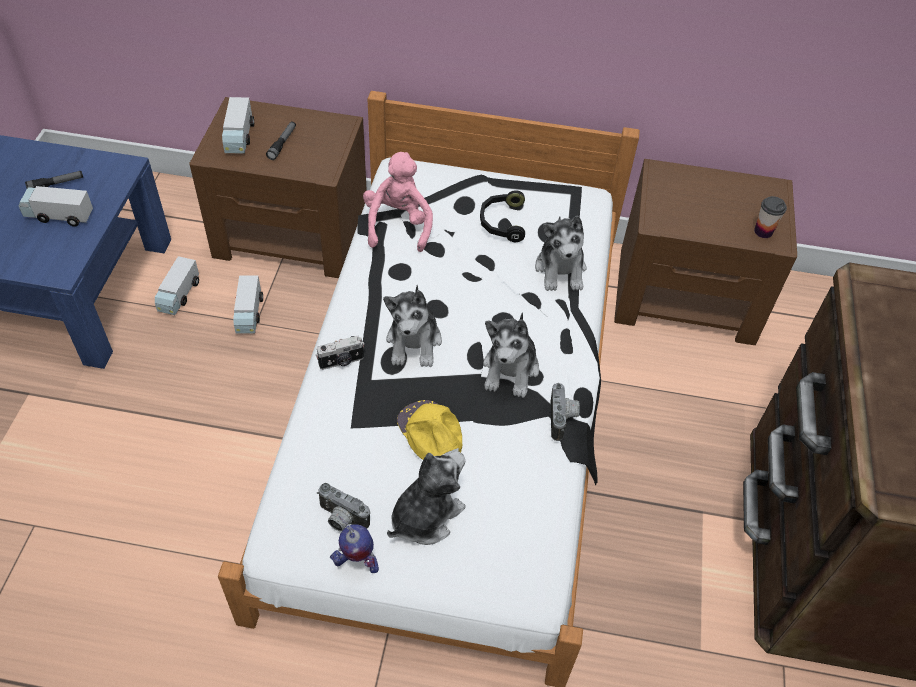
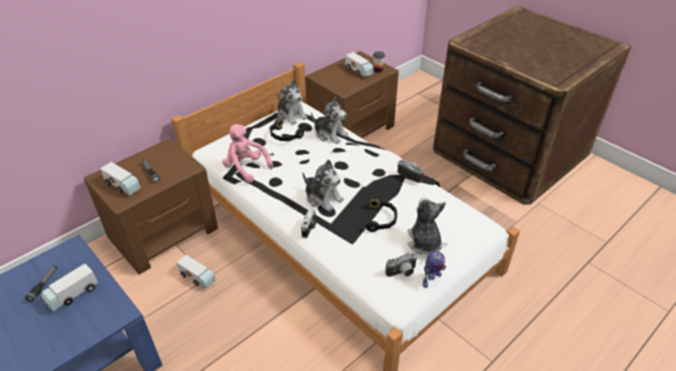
camera: 50 degrees left, 10 degrees down
toy truck [155,256,199,315] -> toy truck moved to [345,52,373,77]
yellow cap [397,400,463,460] -> black headphones [366,197,397,232]
plush toy [483,312,539,398] -> plush toy moved to [277,79,307,125]

